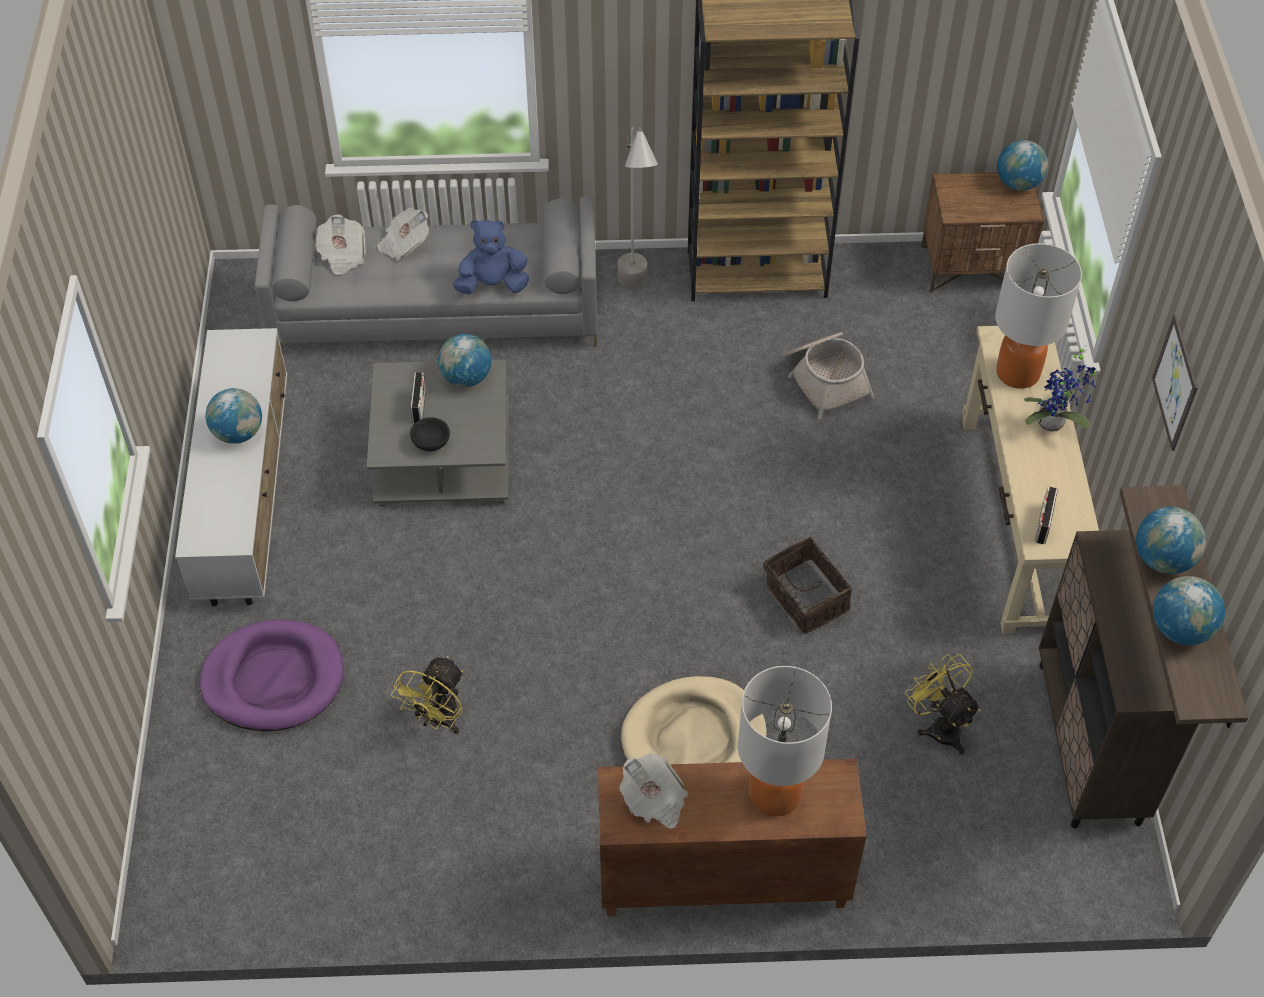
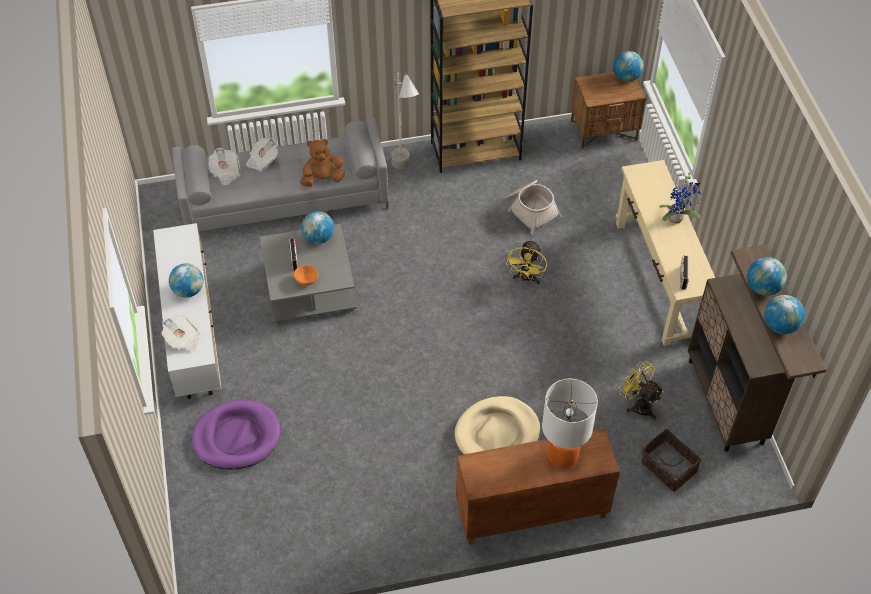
camera: 10 degrees left, 0 degrees up
yellow fan [391,656,463,734] -> yellow fan moved to [506,240,547,284]
black bowl [410,417,450,451] -> orange bowl [294,265,318,286]
blue plush toy [453,220,530,294] -> brown plush toy [300,139,345,187]
newspaper [619,754,688,829] -> newspaper moved to [162,315,201,352]
basket [763,537,852,633] -> basket moved to [641,429,702,491]
table lamp [995,243,1082,389] -> none
picture [1152,314,1198,451] -> none

